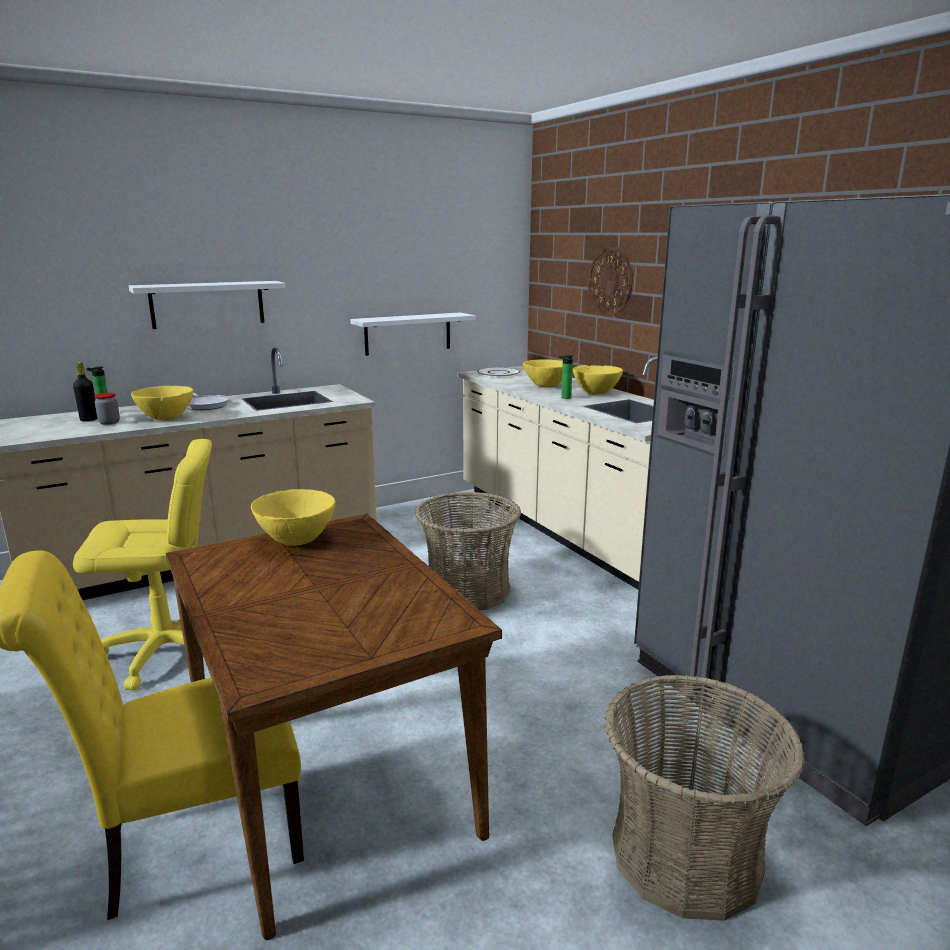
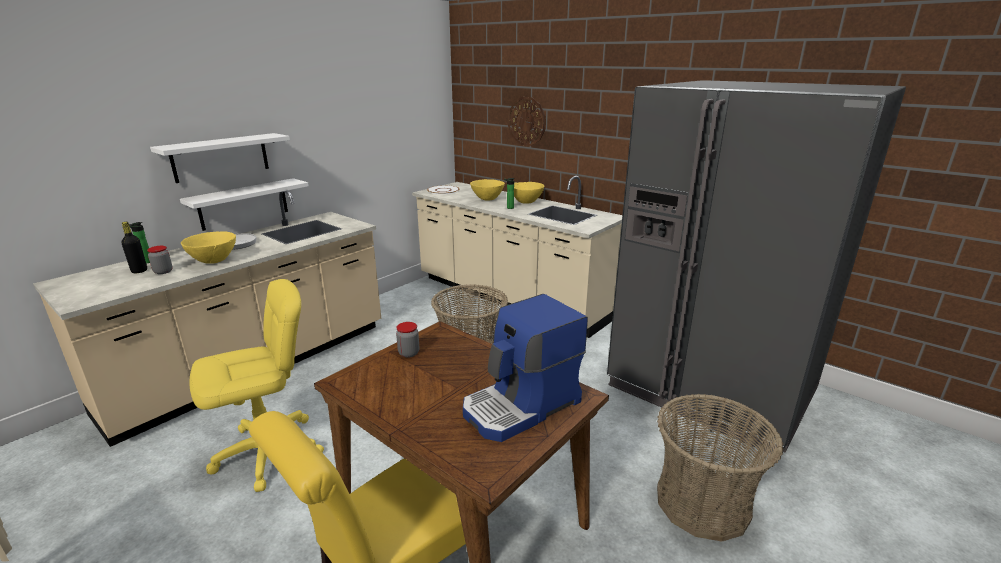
camera: 20 degrees left, 5 degrees up
yellow bowl [251,489,336,546] -> jar [396,322,419,358]
white shelf [350,312,476,356] -> white shelf moved to [180,178,309,231]
none -> coffee machine [463,294,588,442]

